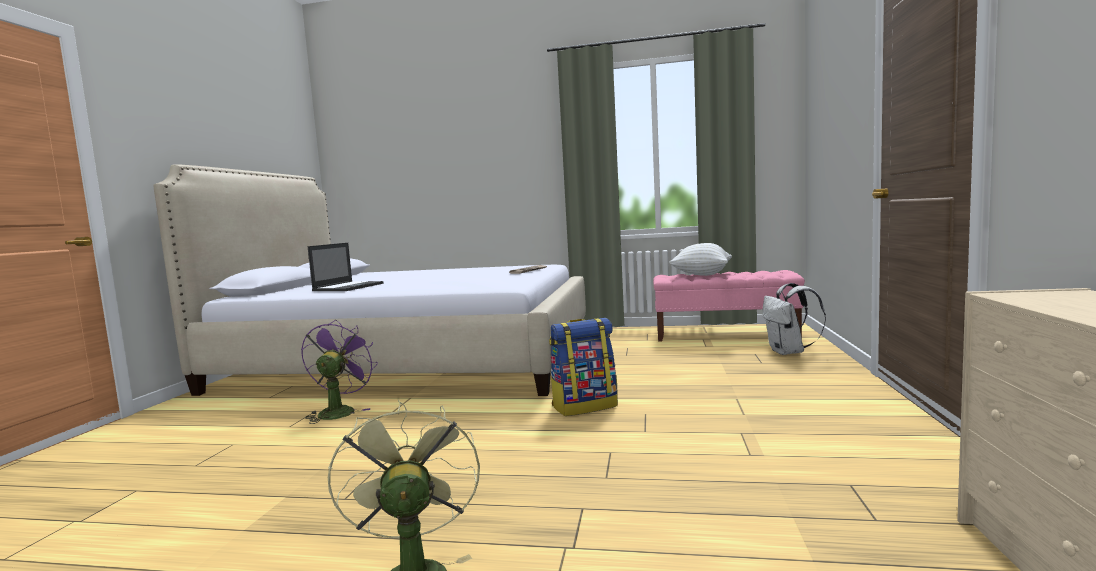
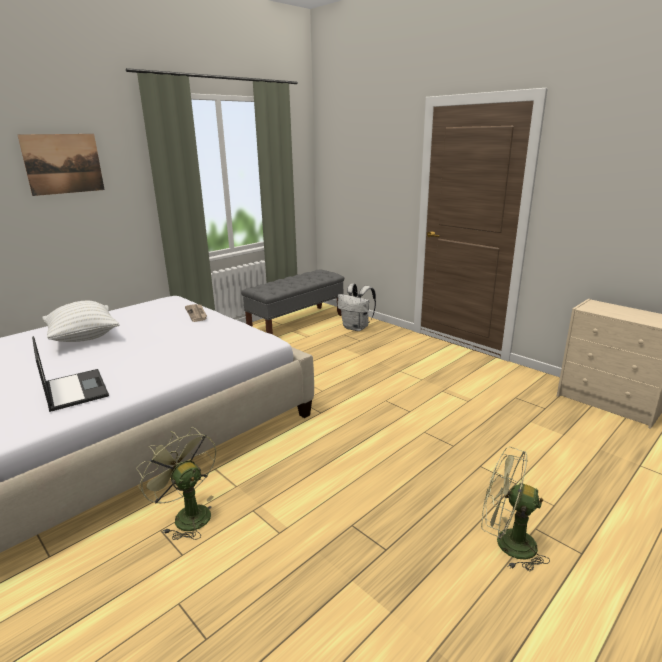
camera: 55 degrees left, 15 degrees up
purple fan [301,320,378,424] -> green fan [136,427,216,540]
backpack [549,318,618,416] -> none
pink bench [653,270,805,342] -> grey bench [241,269,344,335]
white pillow [669,243,732,276] -> white pillow moved to [42,301,120,342]
none -> picture [18,134,105,196]

